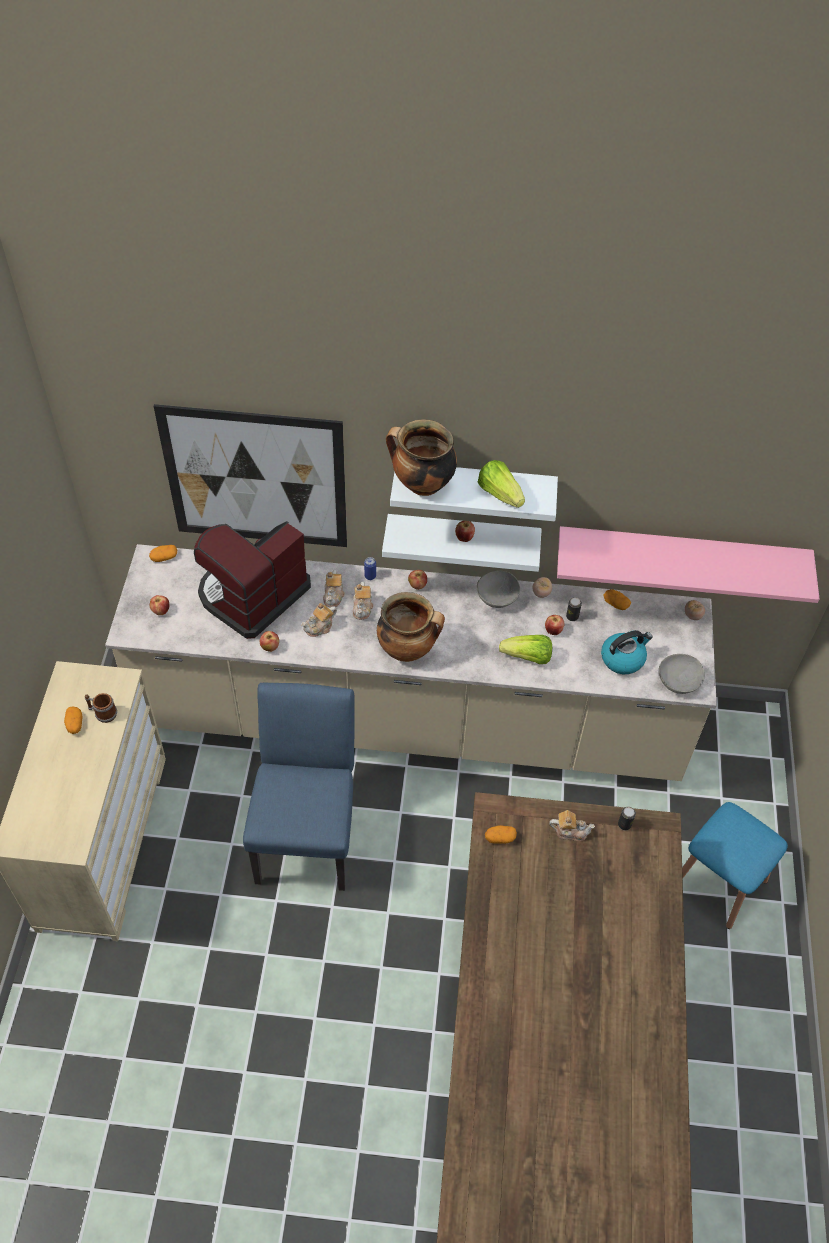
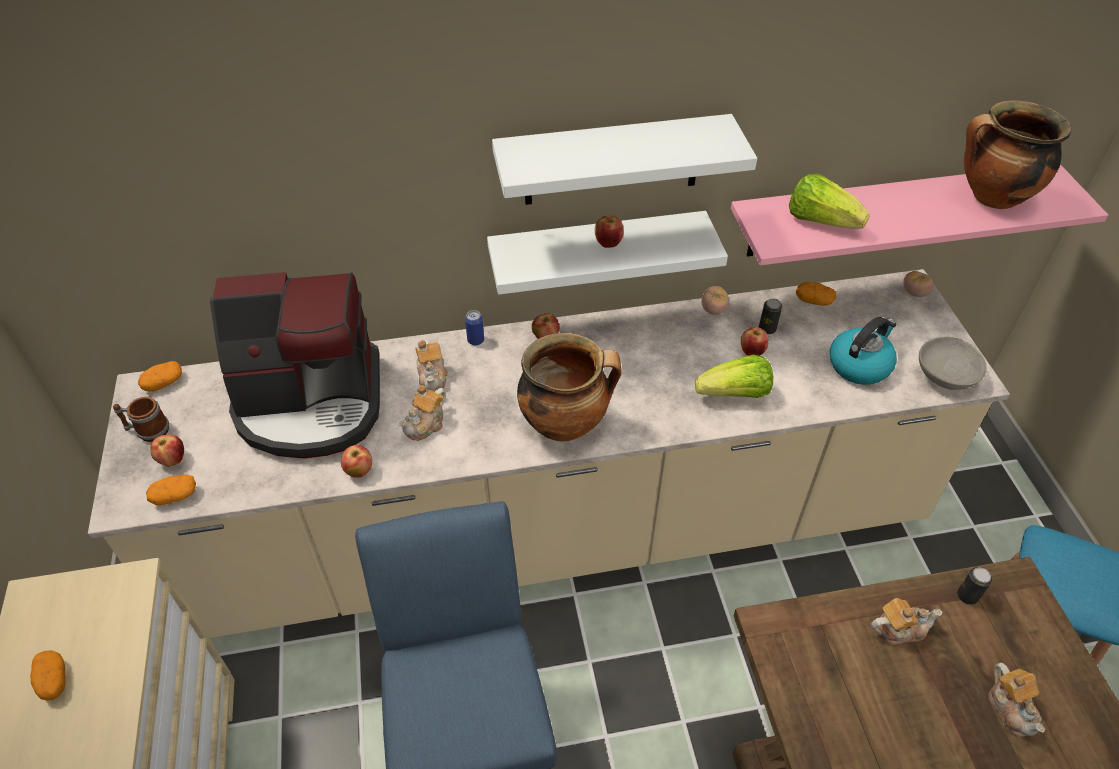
camera: 15 degrees left, 5 degrees down
mug [85,693,117,723] -> mug moved to [113,397,169,442]
picture [154,404,347,547] -> none
coffee machine [194,521,311,639] -> coffee machine turned 120 degrees counterclockwise [210,272,380,459]
teapot [353,582,373,620] -> teapot moved to [989,663,1045,737]
cooking pot [386,419,457,496] -> cooking pot moved to [964,100,1071,209]
grey bowl [477,571,520,608] -> none
lettuce [478,460,525,508] -> lettuce moved to [789,174,870,229]
potato [485,825,517,844] -> potato moved to [146,474,196,505]

